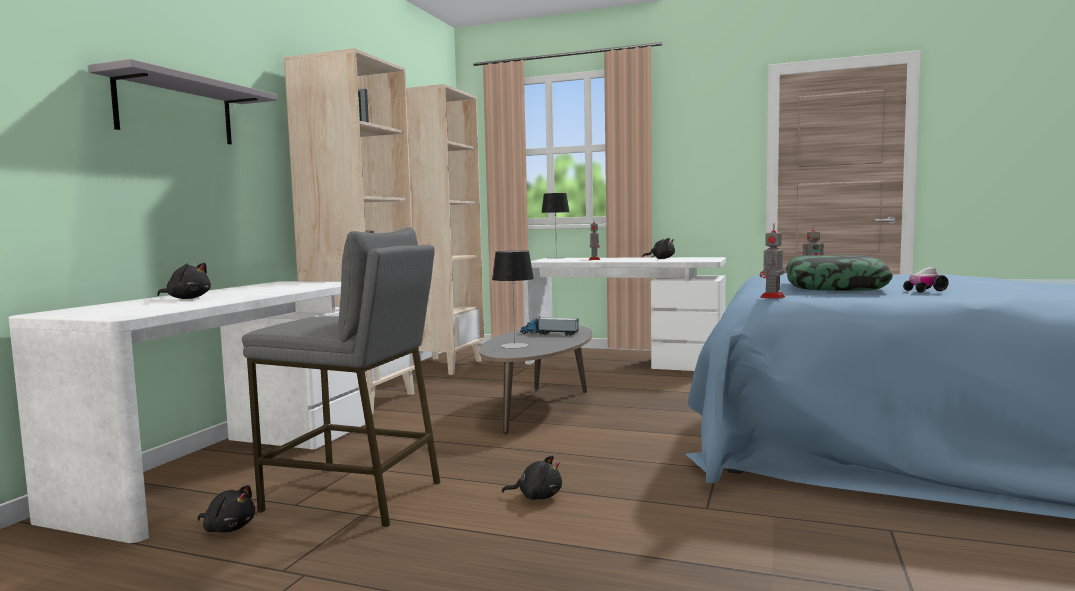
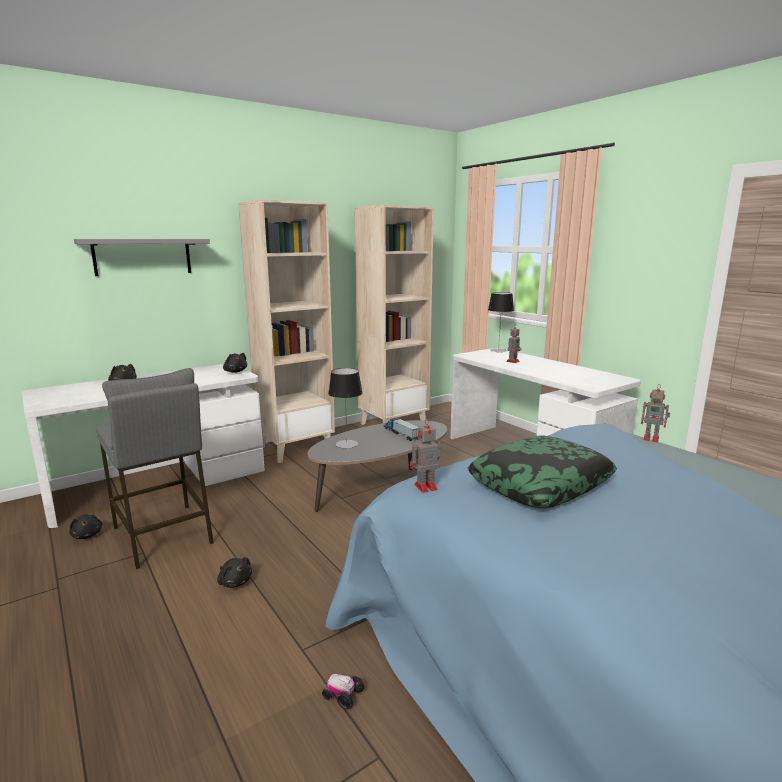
camera: 35 degrees right, 10 degrees up
black plush toy [642,238,675,259] -> black plush toy moved to [223,353,247,373]
toy car [903,267,949,293] -> toy car moved to [322,674,364,710]

